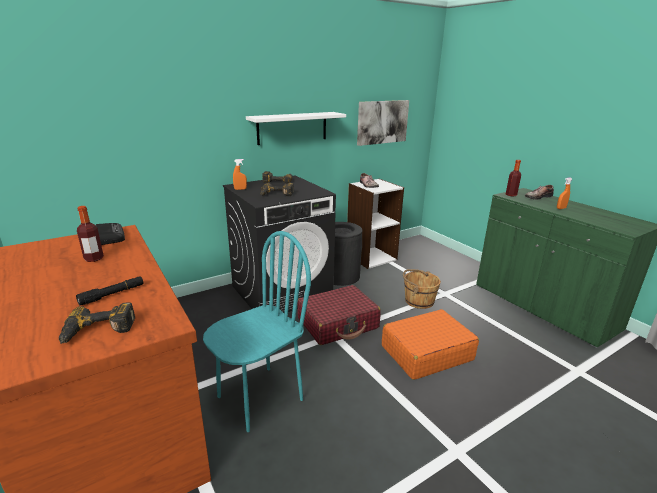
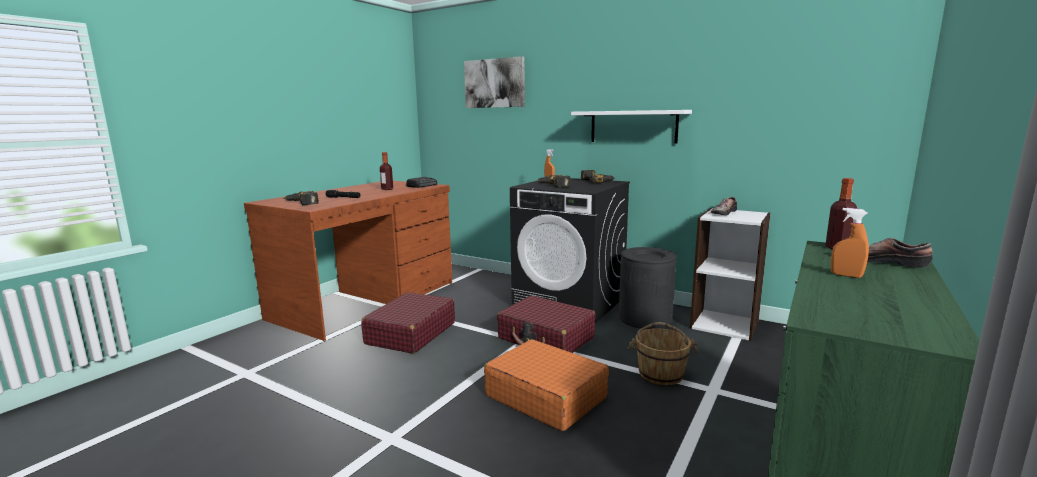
camera: 65 degrees right, 10 degrees down
turquoise chair [203,231,311,432] -> red suitcase [361,292,455,354]
picture [357,100,409,146] -> picture moved to [464,56,525,108]

